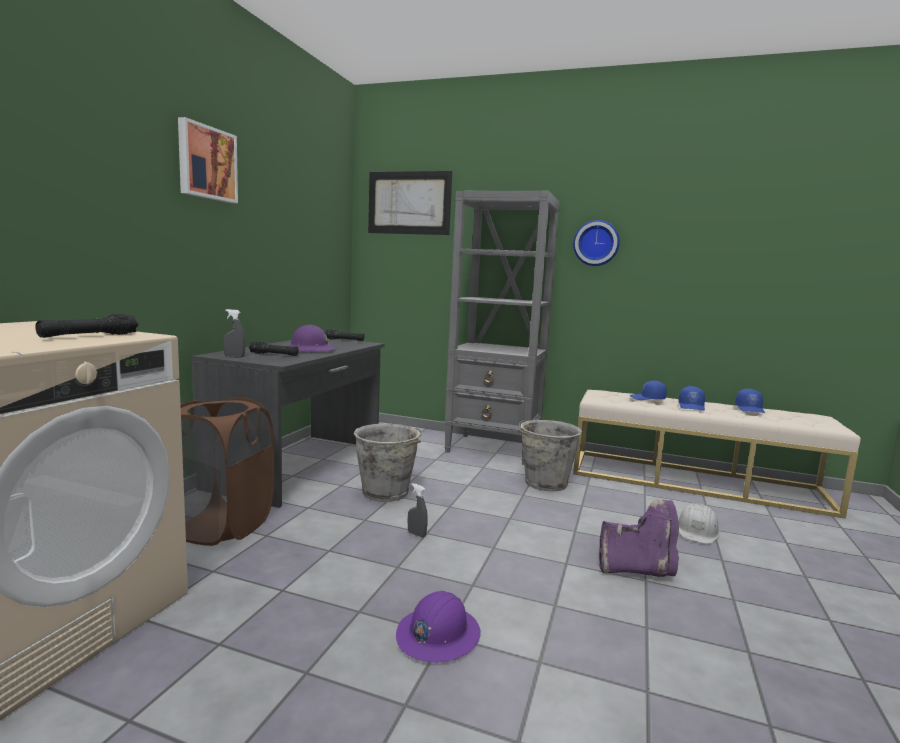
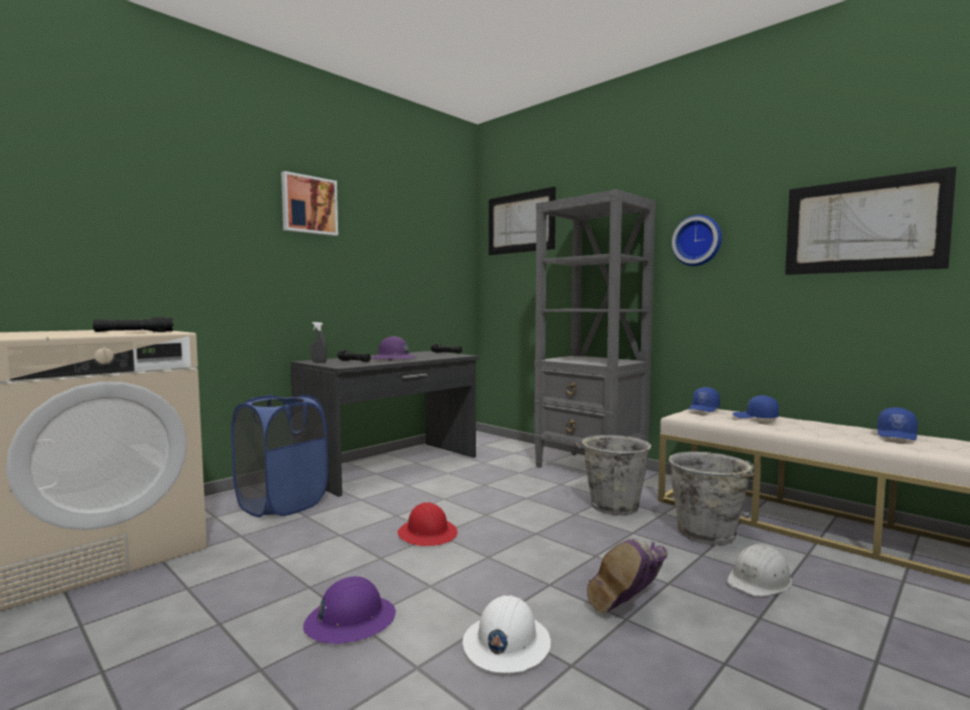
camera: 25 degrees right, 5 degrees down
brown laundry basket [181,397,274,546] -> blue laundry basket [231,395,328,517]
grey bucket [353,423,422,502] -> grey bucket moved to [668,452,756,545]
grey spray bottle [408,483,428,538] -> red hard hat [398,502,458,546]
purple boot [599,499,679,577] -> purple boot turned 105 degrees clockwise [587,539,668,613]
blue cap [678,386,705,411] -> blue cap moved to [689,387,720,412]
none -> white hard hat [463,595,551,673]
none -> picture [785,166,956,275]

